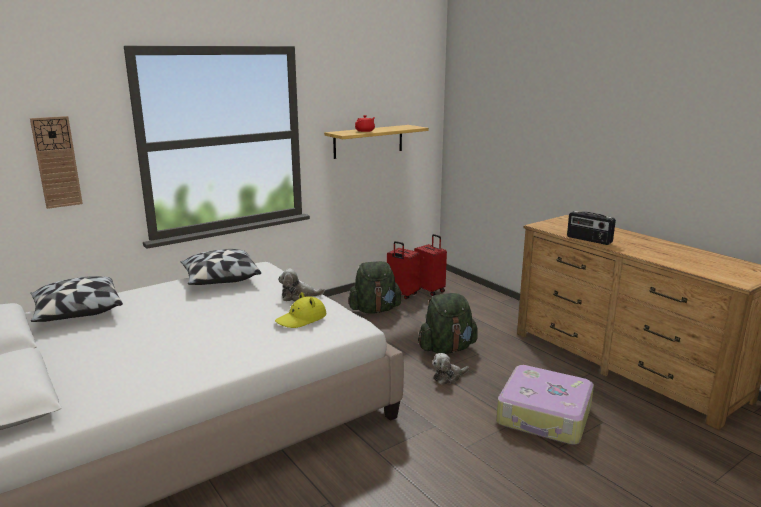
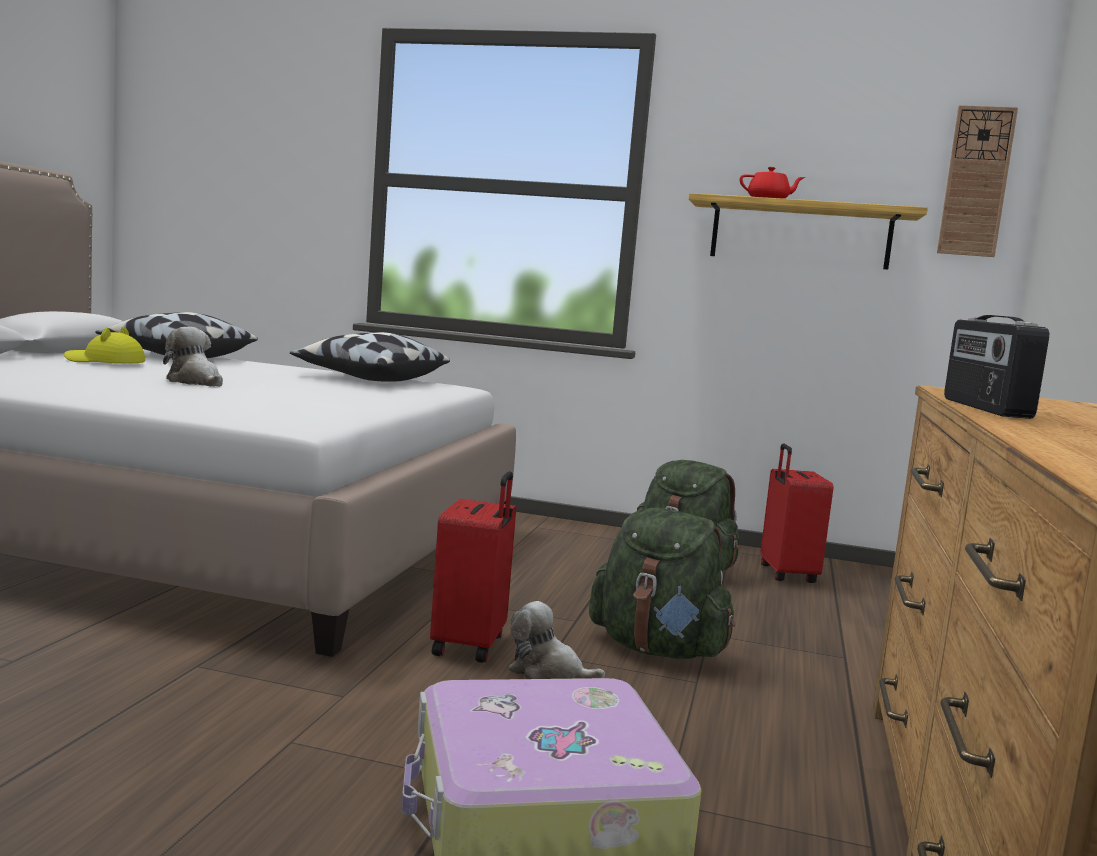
camera: 50 degrees right, 10 degrees down
wall clock [30,116,83,209] -> wall clock moved to [937,105,1018,257]
yellow hat [275,292,326,328] -> yellow hat moved to [64,327,145,364]
plush toy [278,269,325,301] -> plush toy moved to [163,327,223,387]
red suitcase [414,234,447,296] -> red suitcase moved to [430,471,516,663]

